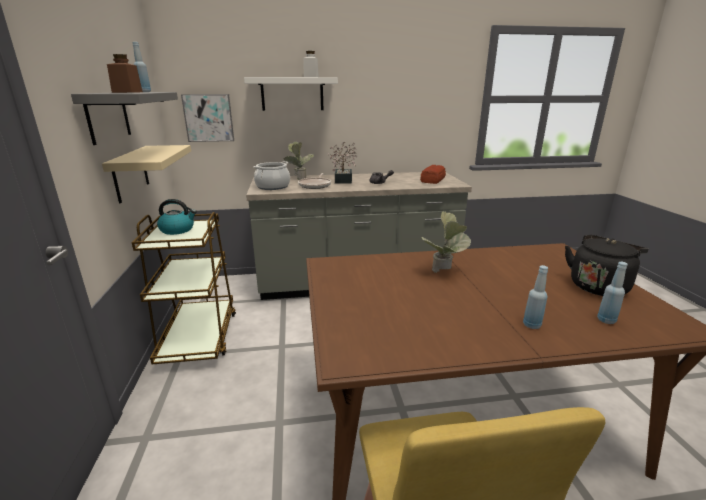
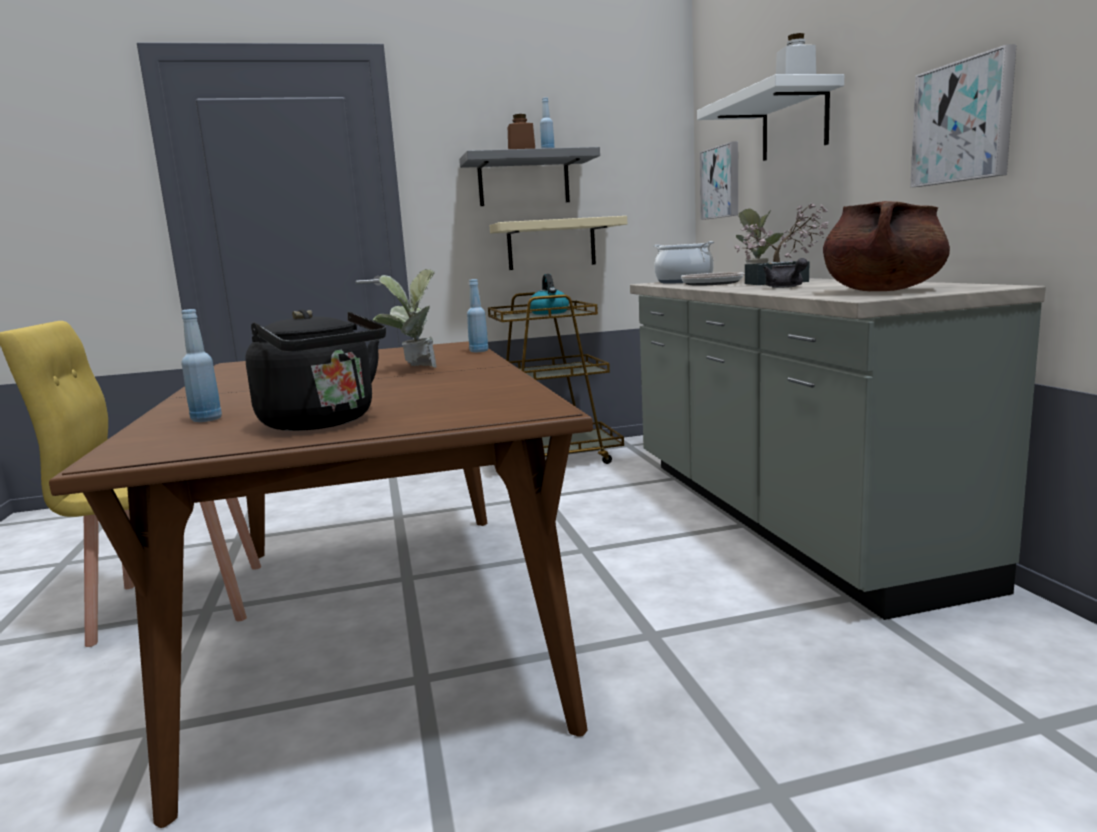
camera: 85 degrees right, 10 degrees down
bread [420,165,446,184] -> brown cooking pot [823,201,950,291]
blue bottle [523,265,548,329] -> blue bottle moved to [467,279,488,352]
none -> picture [910,45,1016,187]

